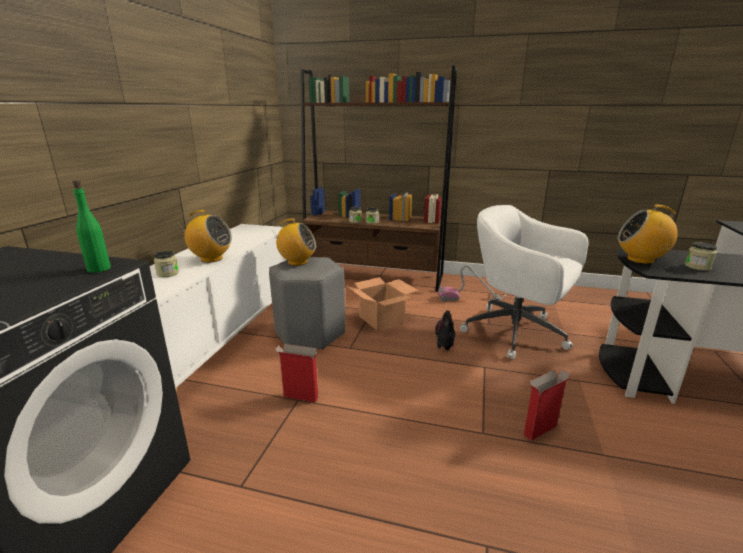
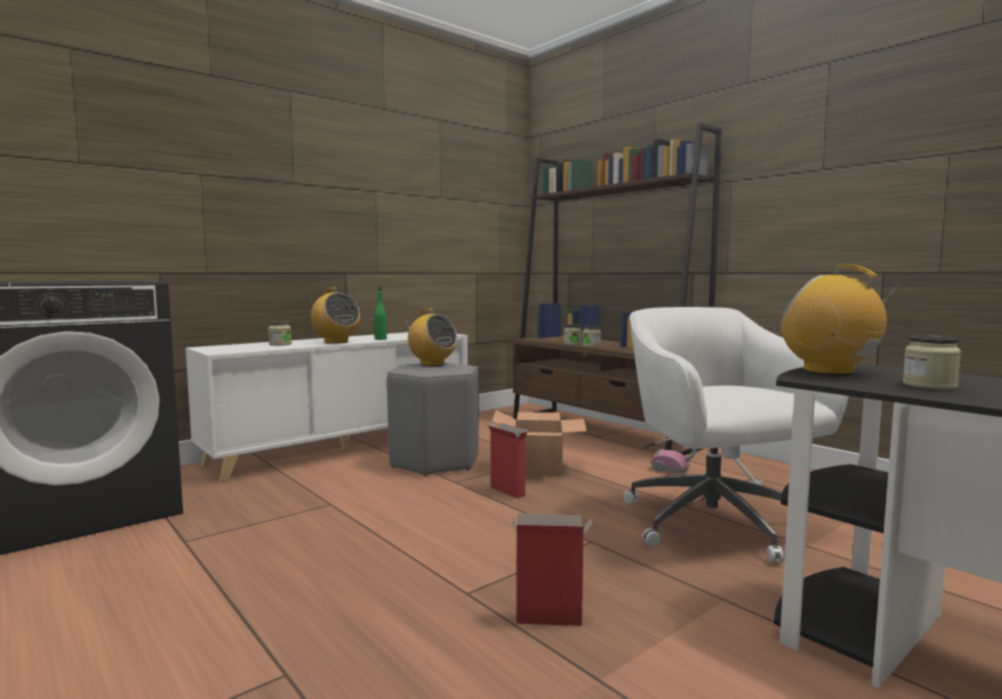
camera: 35 degrees right, 15 degrees down
green bottle [73,180,111,273] -> green bottle moved to [374,286,387,340]
cardboard box [275,344,318,402] -> cardboard box moved to [488,422,528,499]
boot [435,310,455,351] -> none

